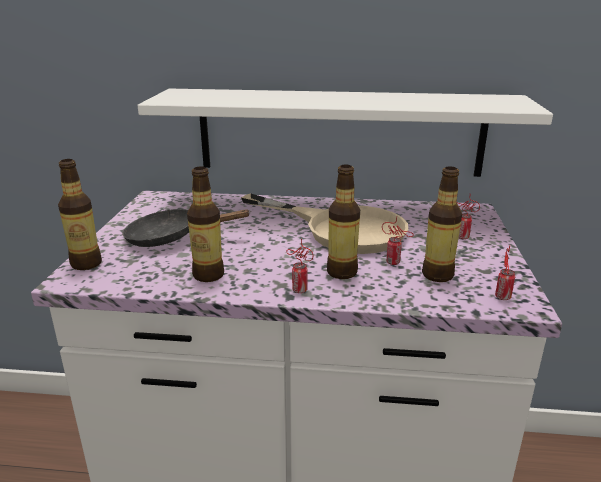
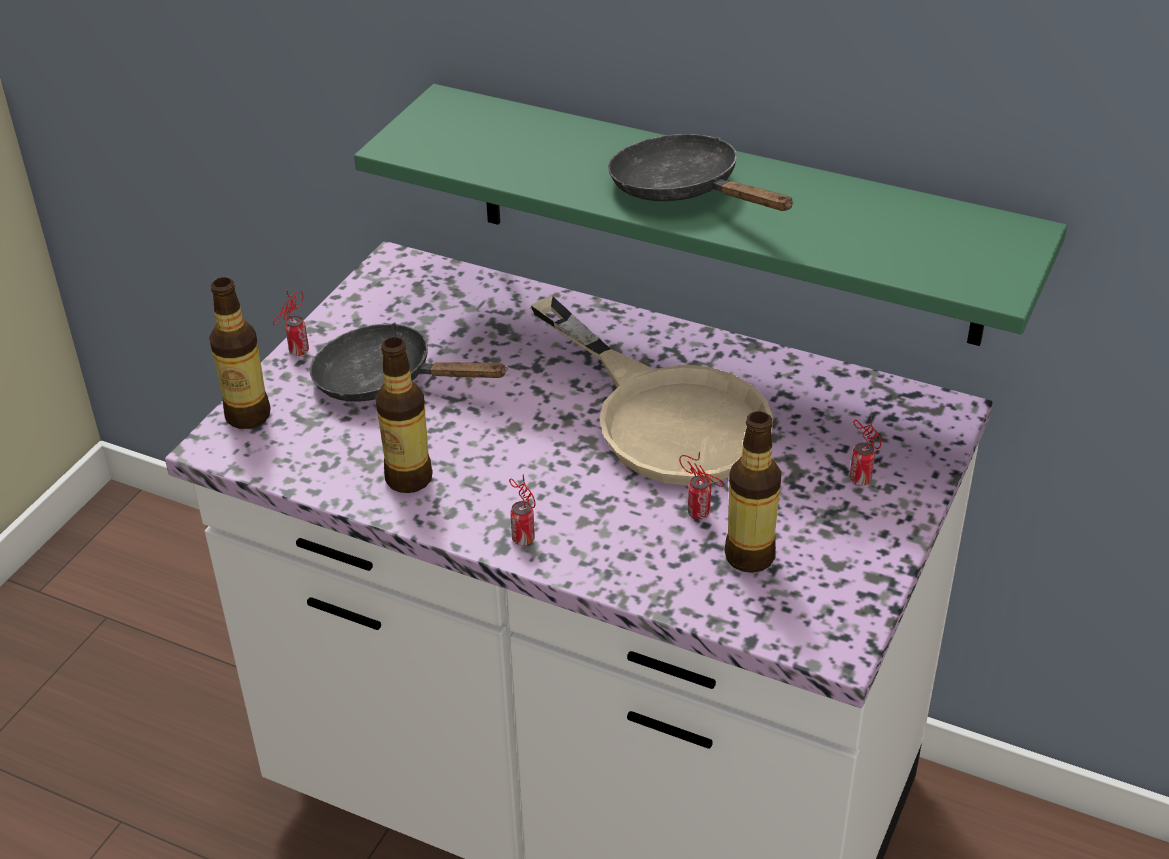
camera: 20 degrees right, 15 degrees up
white shelf [137,89,553,177] -> green shelf [354,84,1067,346]
bottle [327,165,360,279] -> none
can [495,245,515,300] -> can moved to [273,289,309,356]
none -> black frying pan [608,134,794,211]

